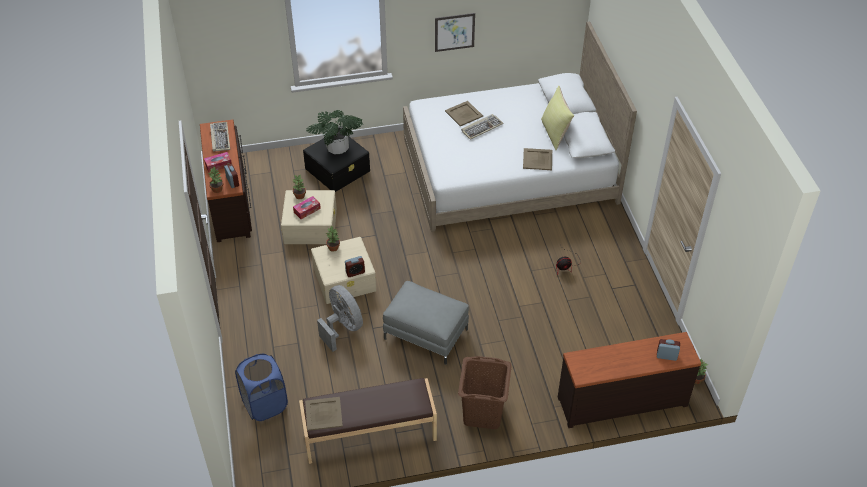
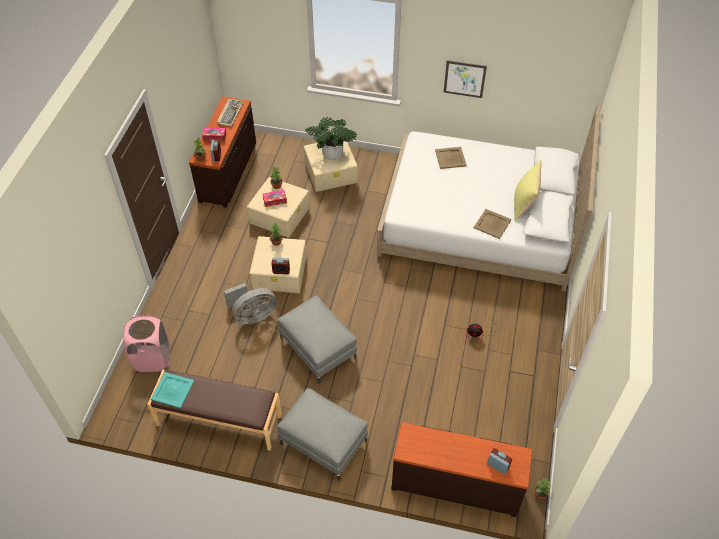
camera: 25 degrees right, 5 degrees up
blue laundry basket [235,354,288,421] -> pink laundry basket [123,315,170,372]
black storage box [303,136,370,192] -> beige storage box [304,141,358,192]
beige tray [305,397,343,431] -> turquoise tray [151,372,194,408]
grey fan [317,285,363,352] -> grey fan turned 75 degrees clockwise [224,283,277,325]
brown laundry basket [458,356,512,429] -> grey ottoman [278,388,368,481]
keyboard [461,114,504,140] -> none

